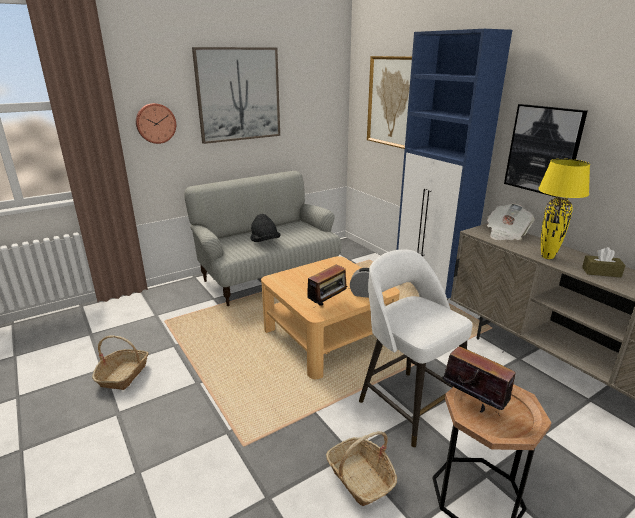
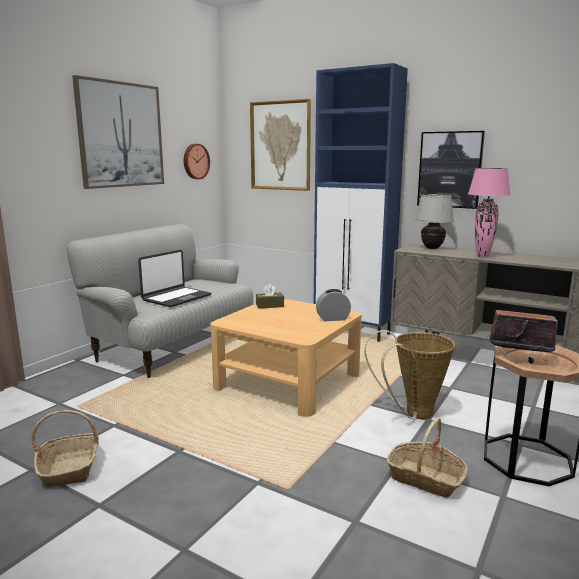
camera: 25 degrees left, 10 degrees down
wall clock [136,103,176,144] -> wall clock moved to [184,144,210,179]
black hat [250,214,281,242] -> laptop [138,250,211,307]
radio [307,264,347,308] -> none
white stool [359,250,473,447] -> basket [365,330,455,419]
newspaper [487,203,535,240] -> white table lamp [415,194,454,249]
yellow table lamp [538,159,590,259] -> pink table lamp [468,168,511,258]
brown tissue box [582,247,626,278] -> brown tissue box moved to [256,284,284,309]

